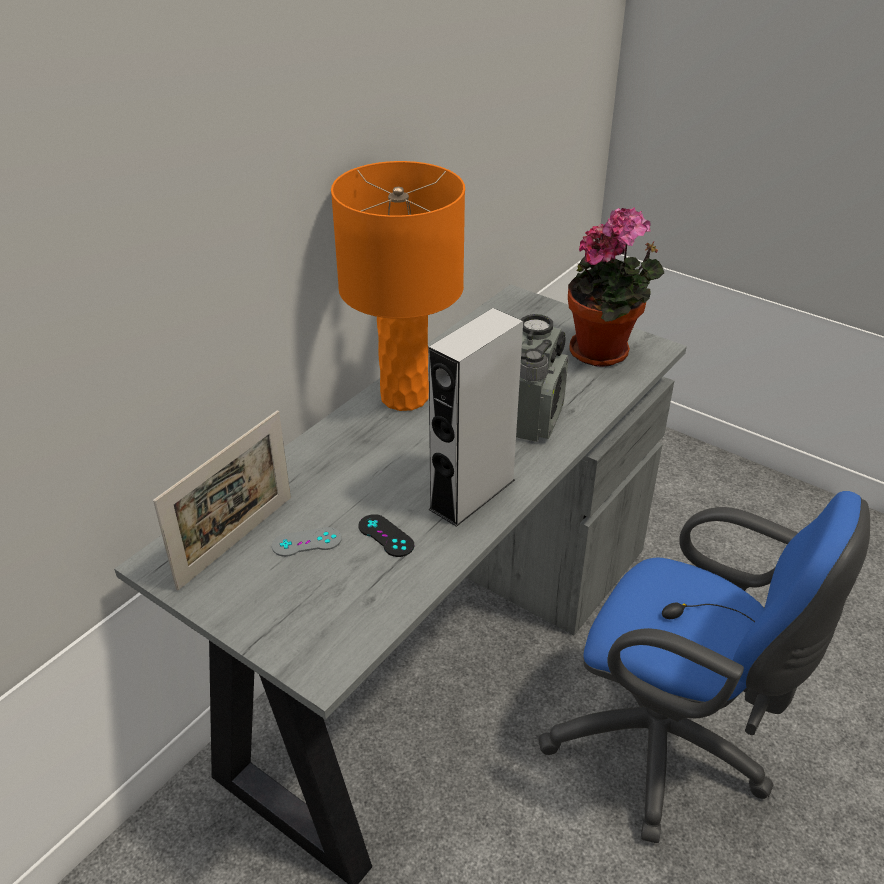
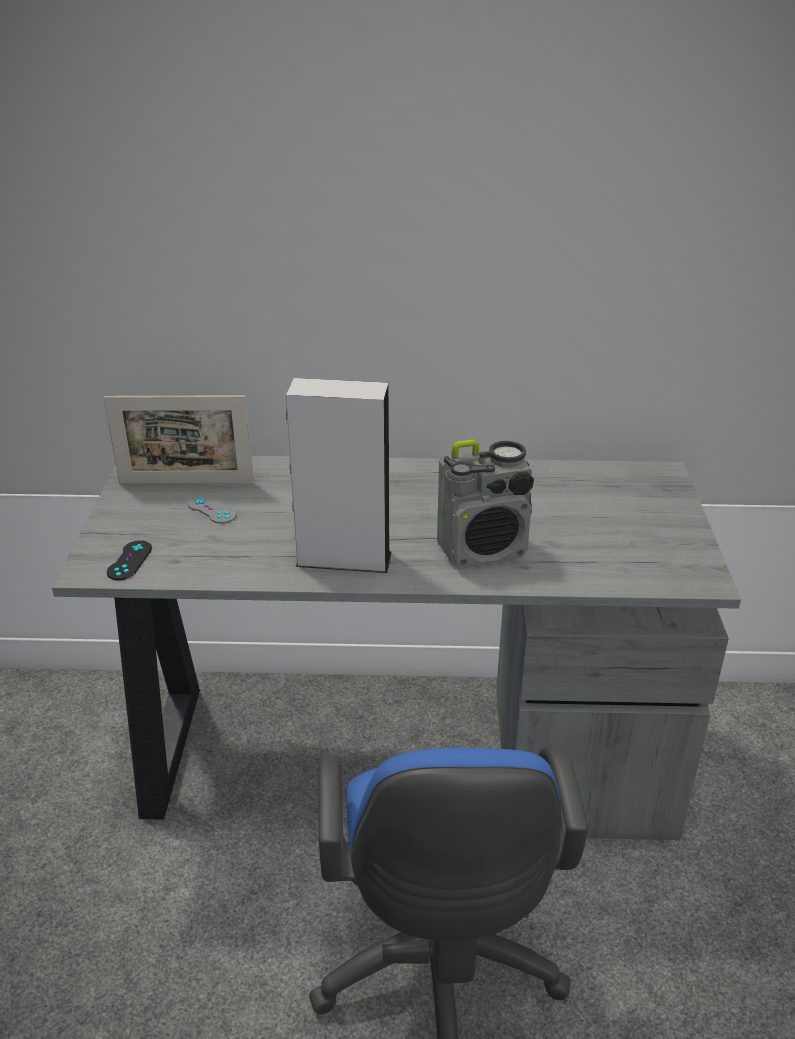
camera: 55 degrees right, 5 degrees down
orange table lamp [331,161,465,411] -> none
black game controller [359,514,414,557] -> black game controller moved to [107,540,152,580]
potted plant [568,208,664,367] -> none

